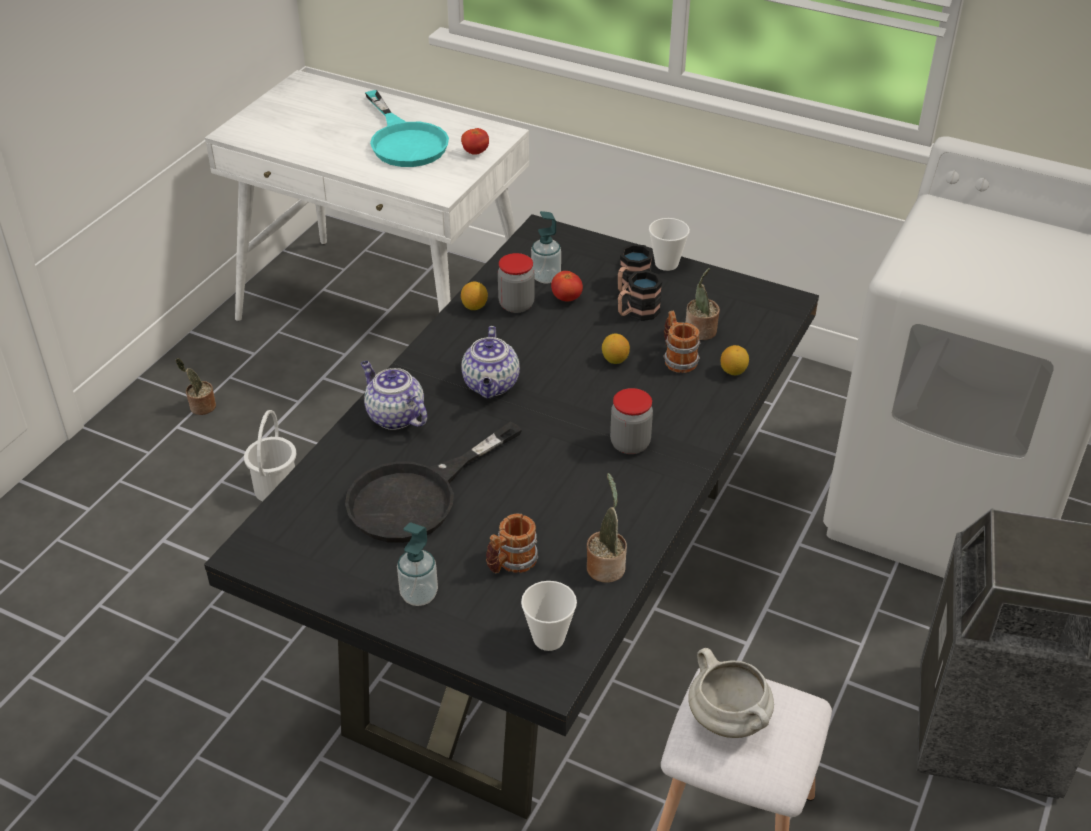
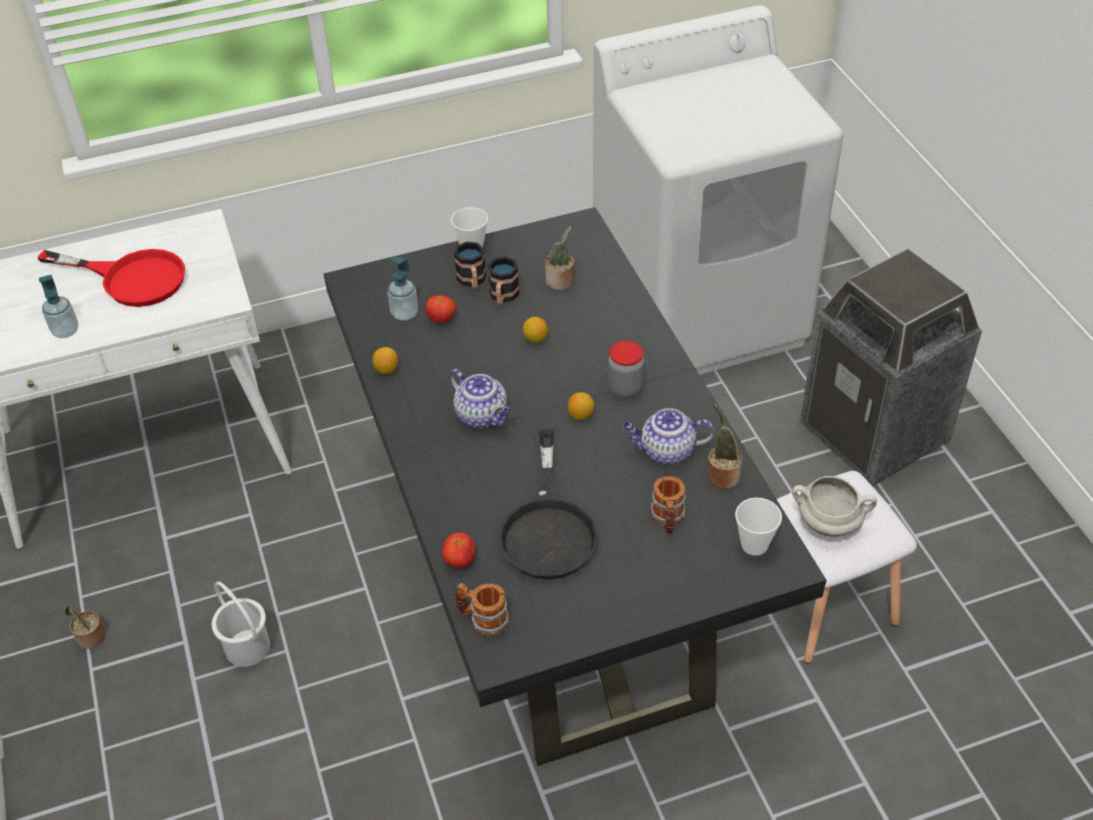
camera: 45 degrees left, 5 degrees up
teapot [361,361,427,430] -> teapot moved to [623,408,715,466]
turquoise frying pan [365,90,449,167] -> red frying pan [37,249,185,307]
soap dispenser [397,522,438,606] -> soap dispenser moved to [39,275,78,338]
tomato [461,128,489,155] -> tomato moved to [442,533,475,568]
jar [498,253,535,313] -> none
mug [663,311,700,373] -> mug moved to [454,583,509,636]
lemon [721,345,749,375] -> lemon moved to [568,392,594,420]

